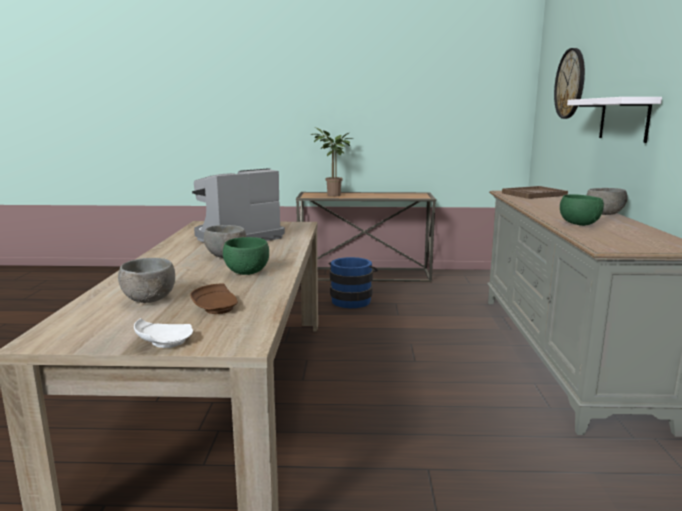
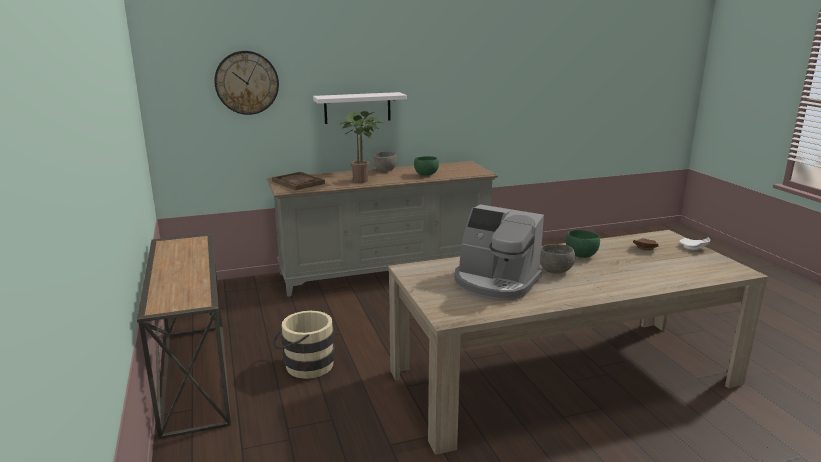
camera: 110 degrees left, 5 degrees up
grey bowl [118,258,175,303] -> none
potted plant [310,127,352,197] -> potted plant moved to [340,111,382,183]
blue bucket [329,257,378,308] -> beige bucket [272,311,335,379]

